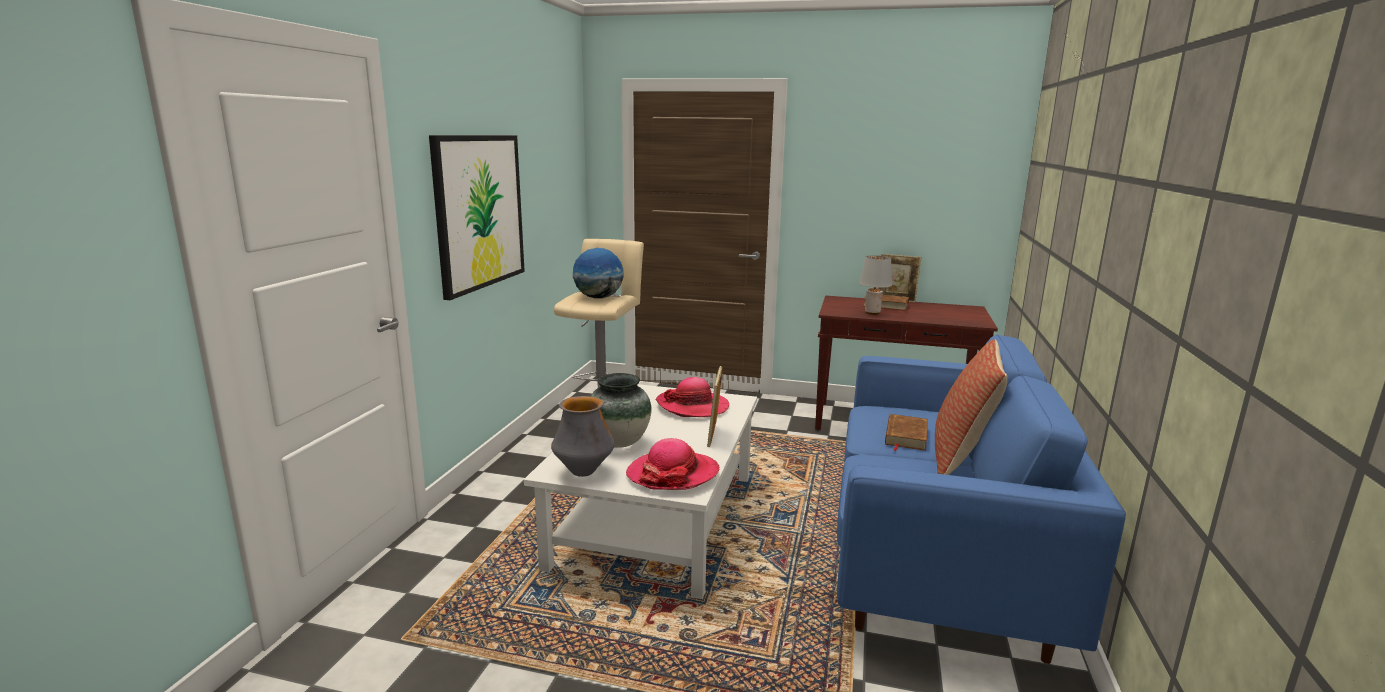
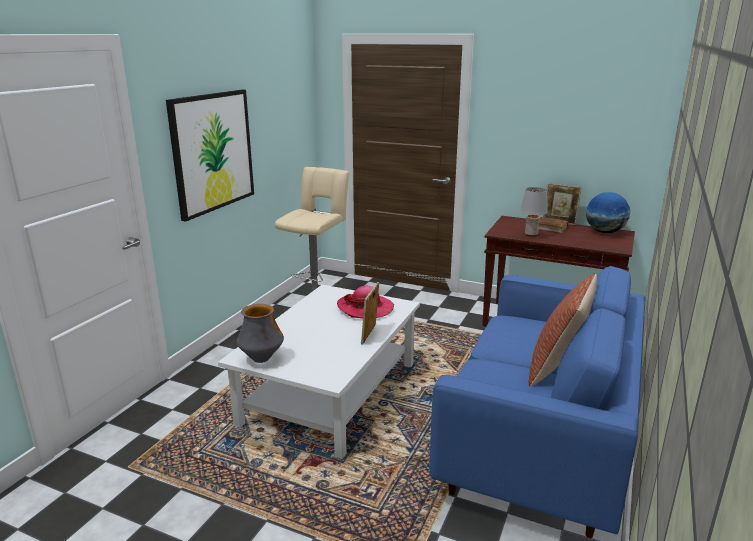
camera: 10 degrees right, 5 degrees up
globe [573,248,624,299] -> globe moved to [586,192,630,233]
vase [590,373,652,448] -> none
hat [626,438,719,490] -> none
brown book [885,414,928,451] -> none

